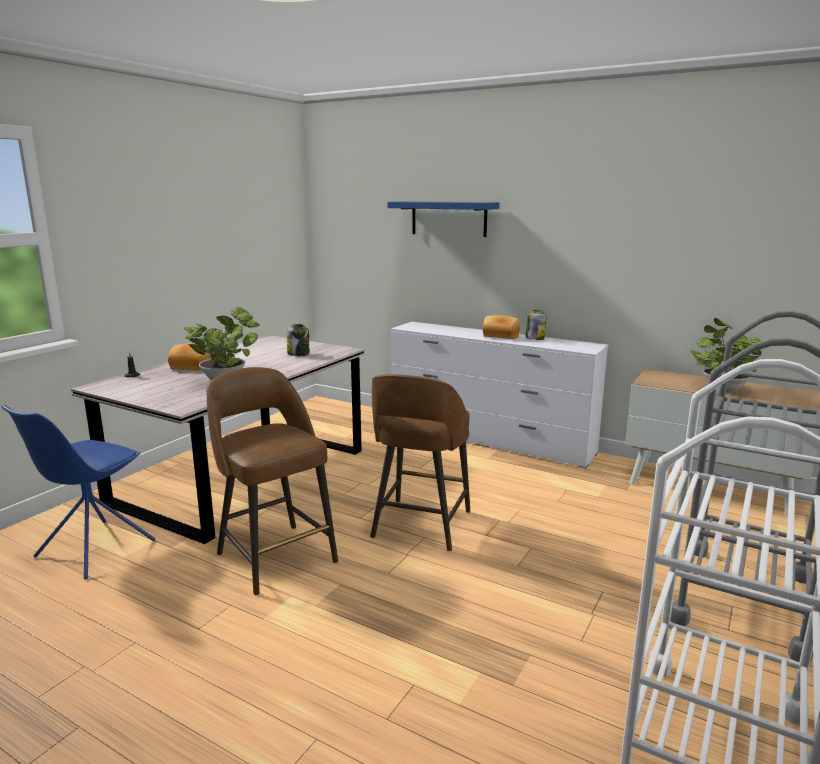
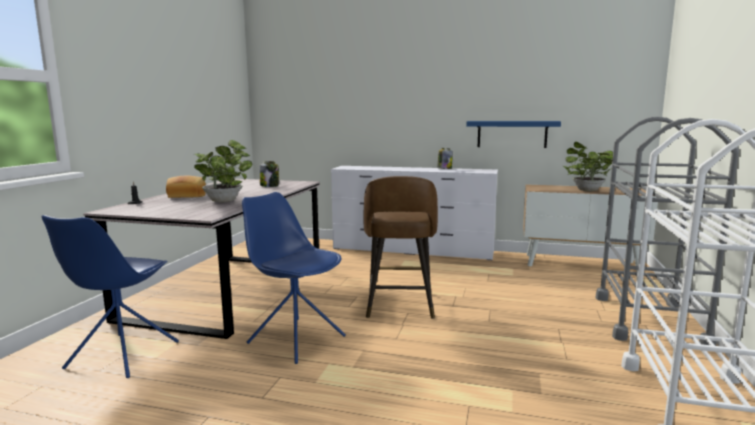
camera: 15 degrees left, 5 degrees down
brown stool [206,367,338,595] -> blue chair [242,192,346,364]
blue shelf [387,201,499,237] -> blue shelf moved to [466,121,561,148]
bread [483,315,520,339] -> none

